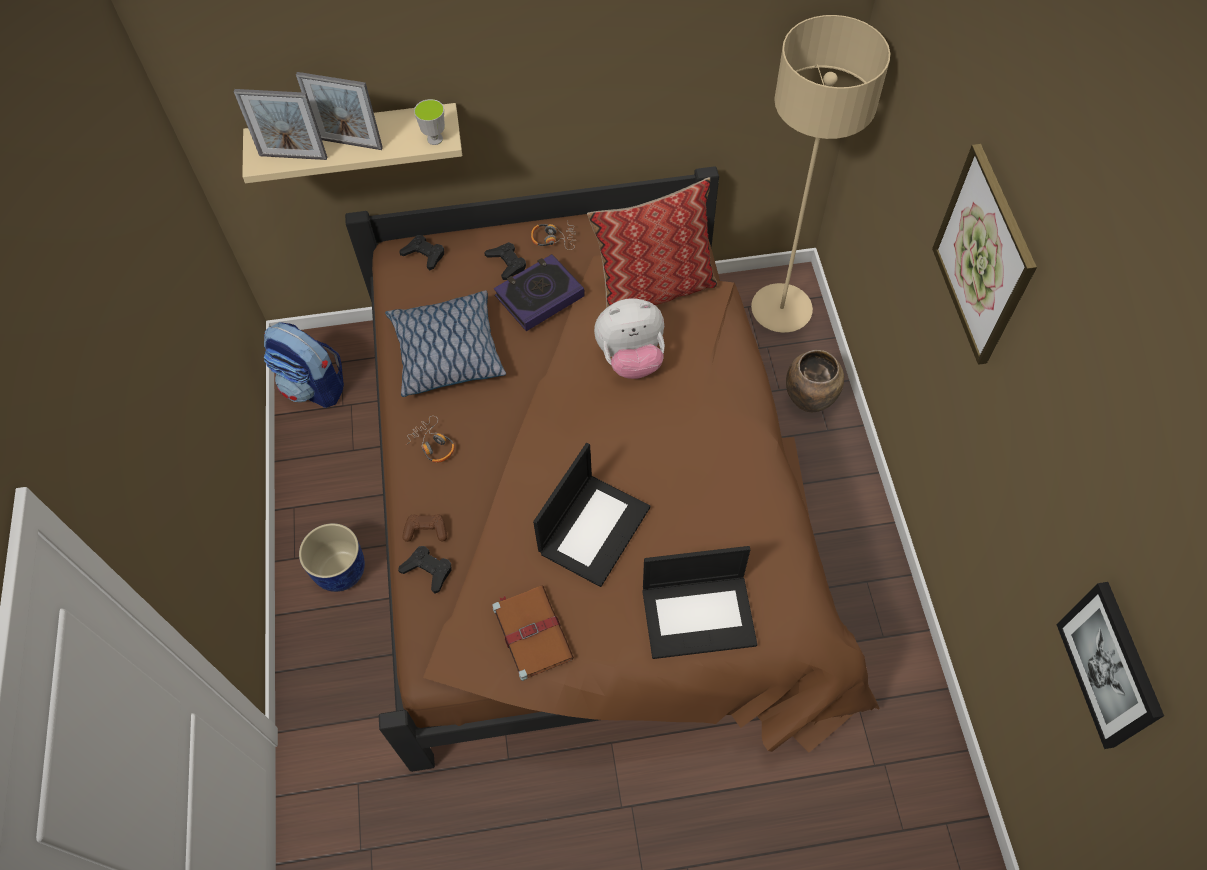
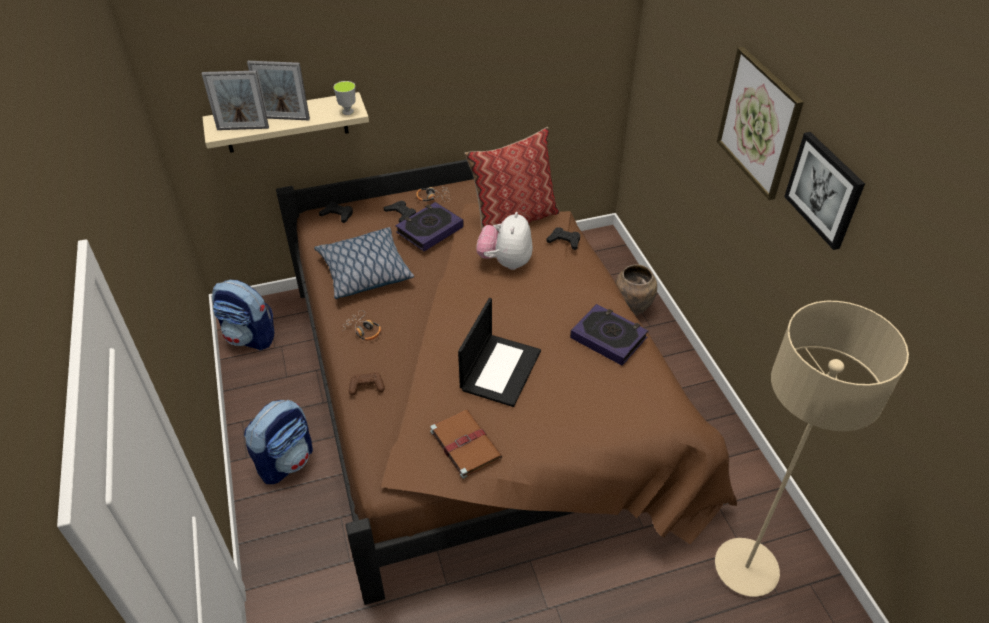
camera: 10 degrees left, 15 degrees down
blue planter [299,523,365,592] -> backpack [244,400,313,484]
black game controller [398,546,452,594] -> black game controller moved to [546,227,580,250]
plush toy [594,298,665,379] -> plush toy turned 120 degrees clockwise [476,212,533,270]
laptop [642,546,757,659] -> none
beige floor lamp [751,15,890,333] -> beige floor lamp moved to [715,301,909,597]
picture [1057,582,1164,749] -> picture moved to [784,132,865,250]
none -> book [570,304,649,366]

